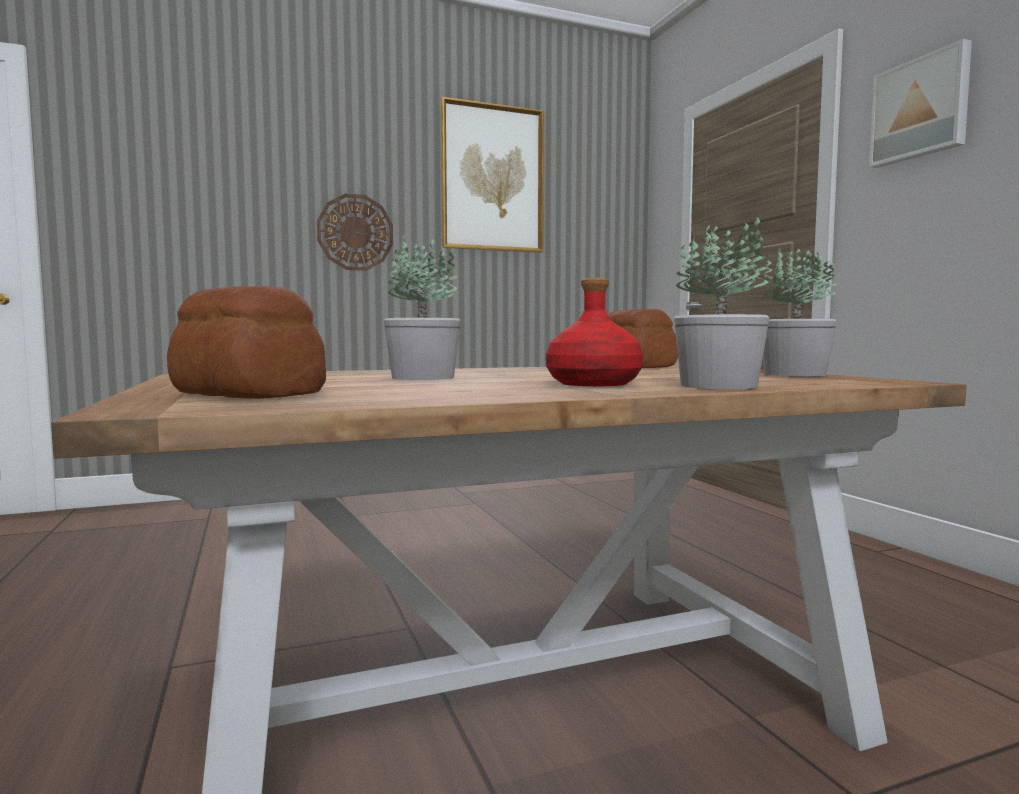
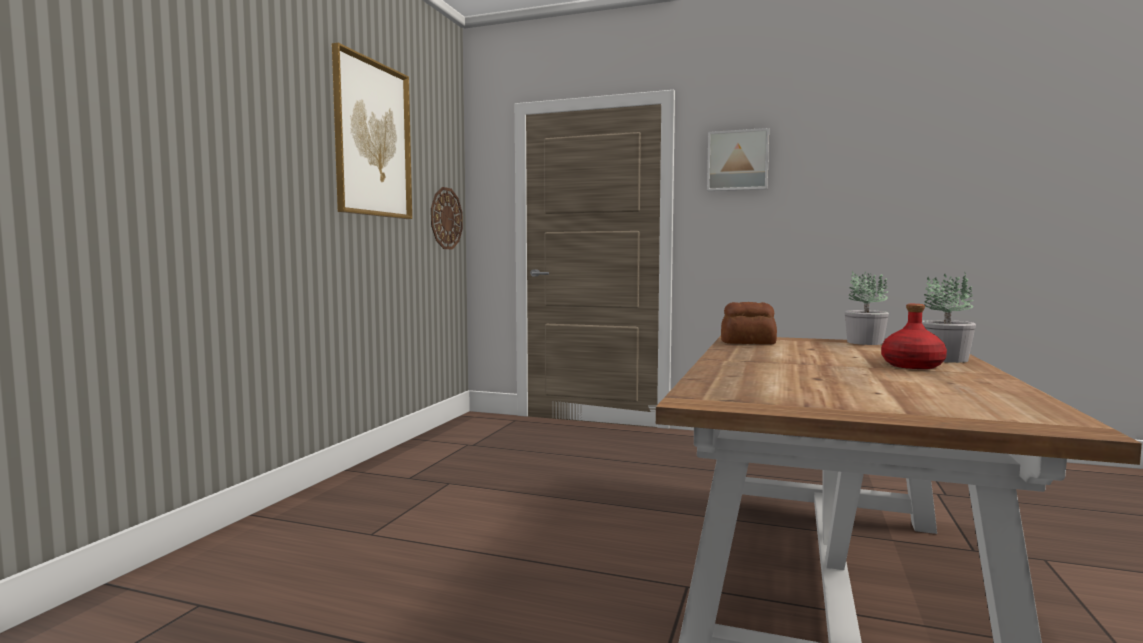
camera: 50 degrees left, 0 degrees up
bread [167,286,326,399] -> none
wall clock [317,194,393,271] -> wall clock moved to [431,187,463,249]
potted plant [384,235,461,380] -> none

